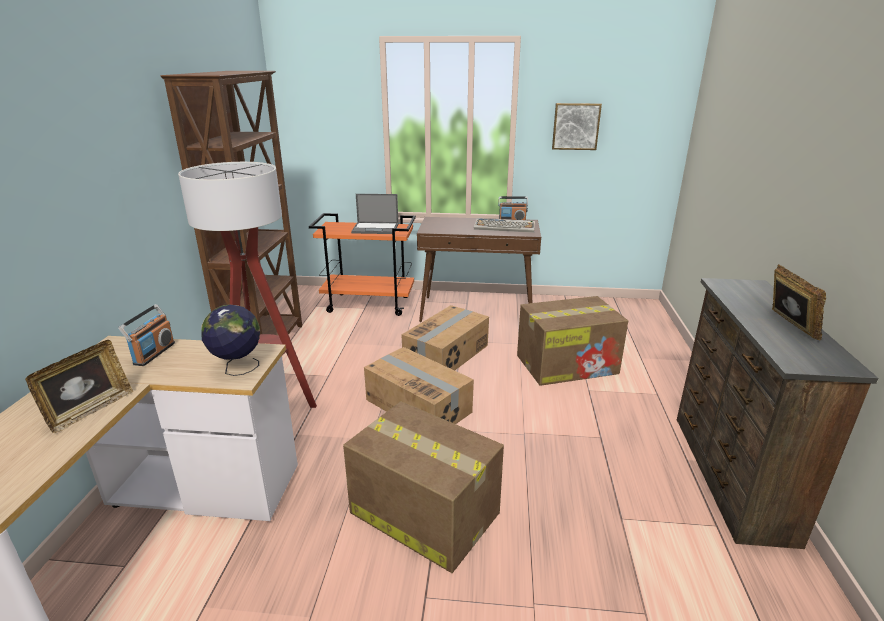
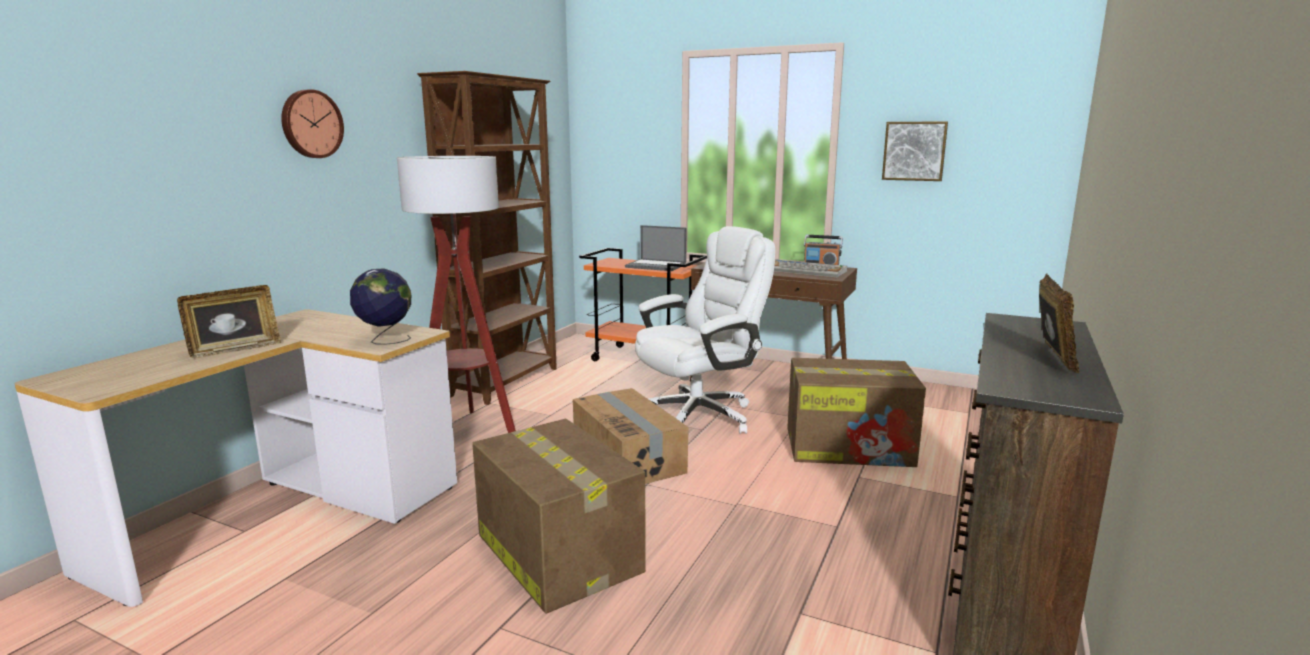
camera: 20 degrees right, 10 degrees down
radio [118,304,175,366] -> none
cardboard box [402,305,489,370] -> white office chair [635,226,775,434]
none -> wall clock [281,89,344,158]

